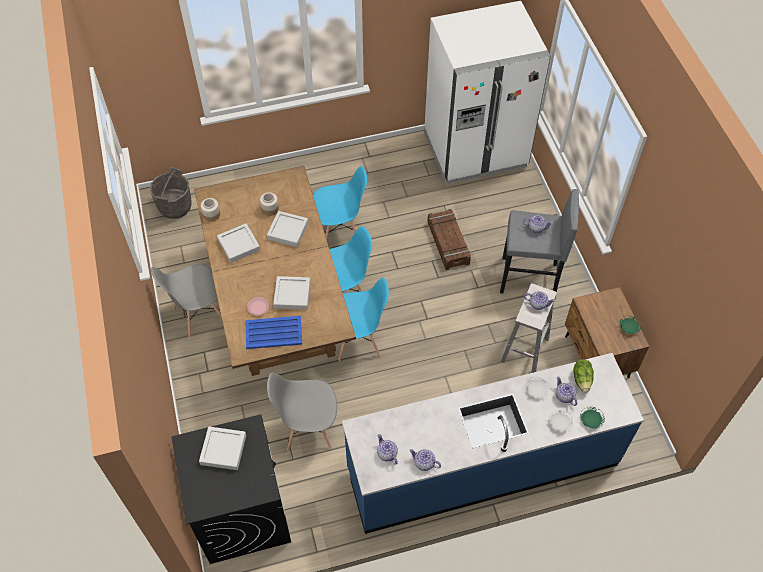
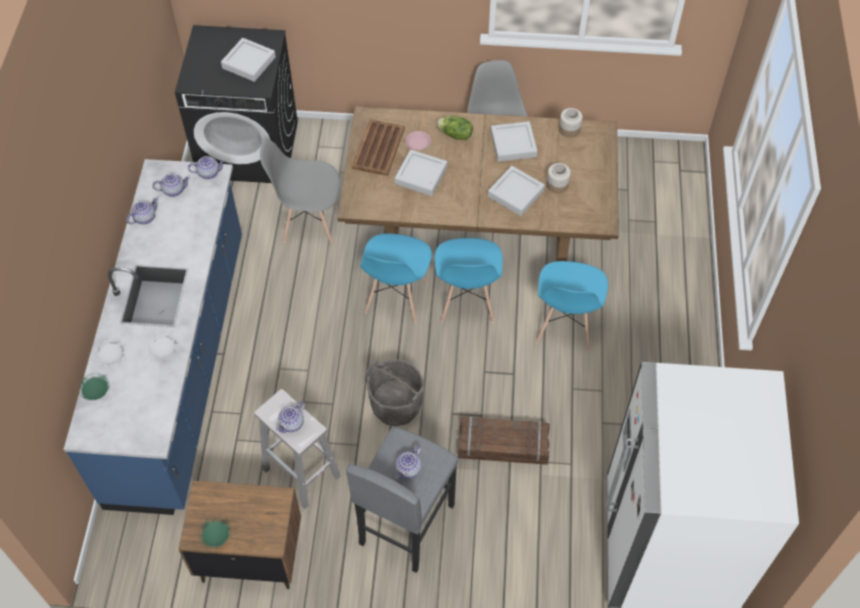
camera: 110 degrees right, 0 degrees up
grey bucket [150,167,192,219] -> grey bucket moved to [366,359,424,426]
blue tray [245,316,302,349] -> brown tray [352,119,405,176]
grey chair [267,373,337,451] -> grey chair turned 105 degrees counterclockwise [260,138,341,244]
teapot [556,377,577,406] -> teapot moved to [188,156,225,179]
lettuce [573,360,594,393] -> lettuce moved to [436,116,473,140]

